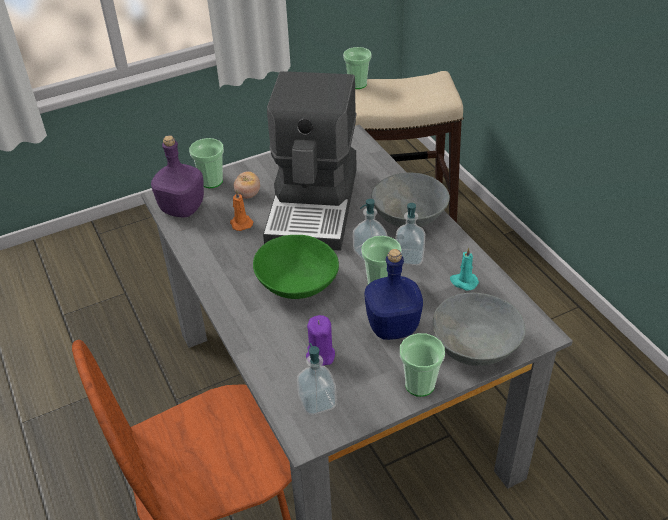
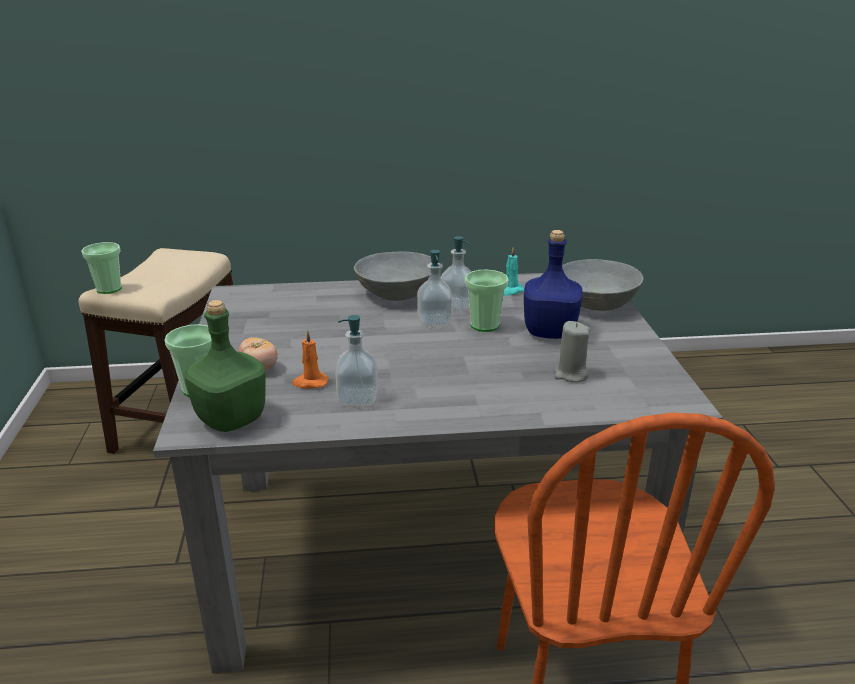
camera: 70 degrees left, 15 degrees down
purple bottle [151,135,204,217] -> green bottle [184,300,266,432]
green bowl [253,235,339,299] -> none
coffee machine [263,71,357,251] -> none
soap dispenser [297,343,337,415] -> soap dispenser moved to [335,315,378,406]
purple candle [306,315,335,366] -> grey candle [554,321,590,382]
cup [400,333,445,397] -> none

